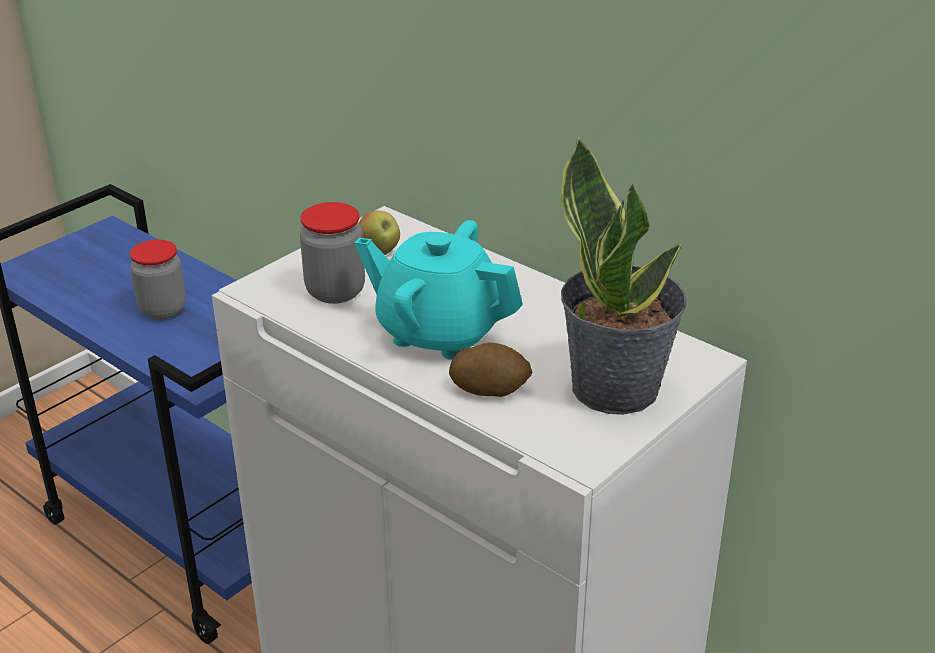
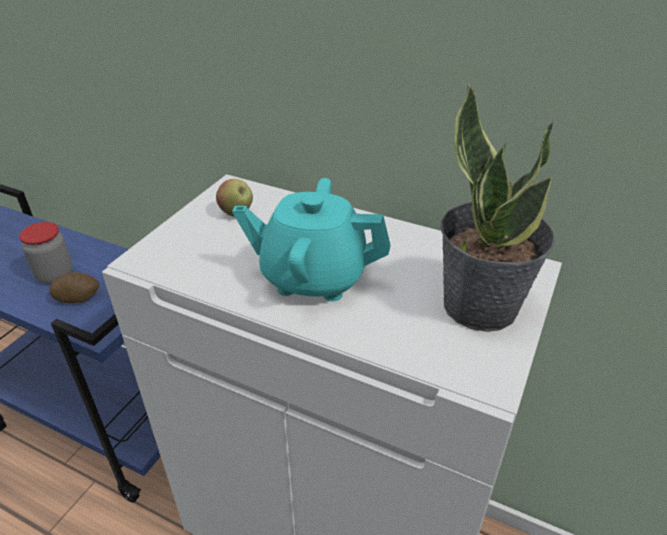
camera: 15 degrees left, 5 degrees up
jar [300,202,365,304] -> none
potato [449,342,532,397] -> potato moved to [49,272,99,303]

